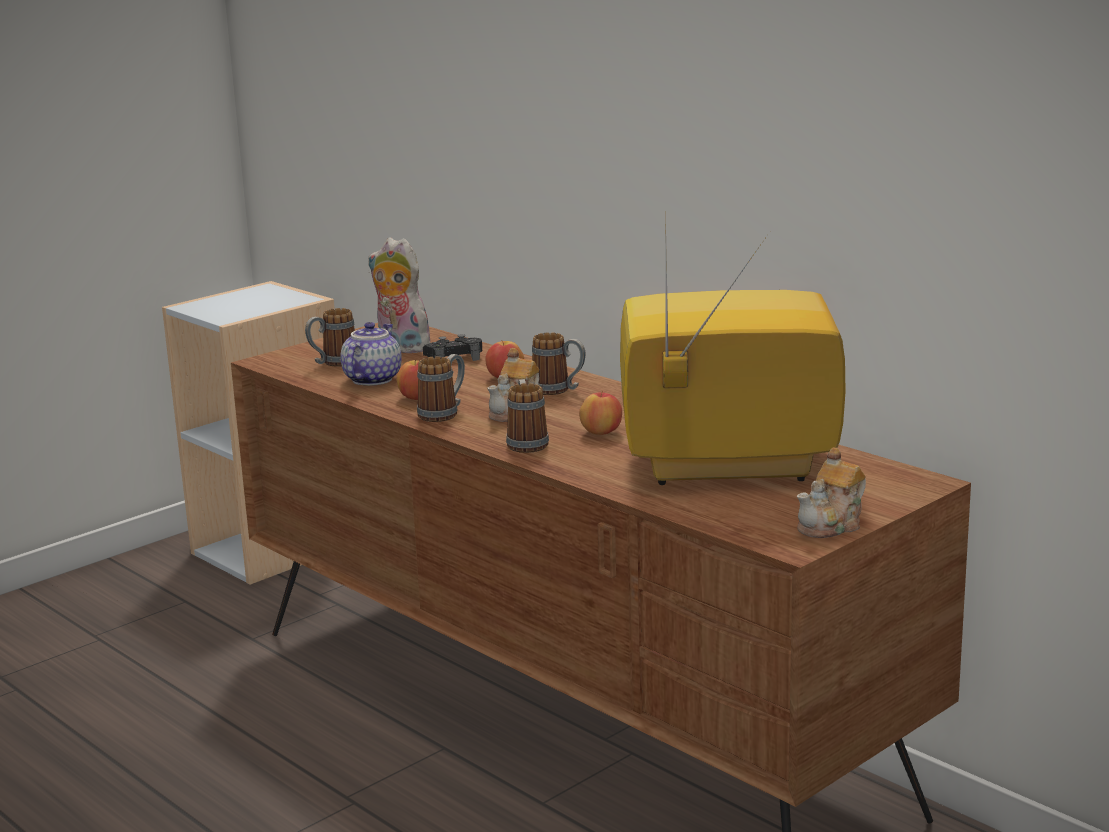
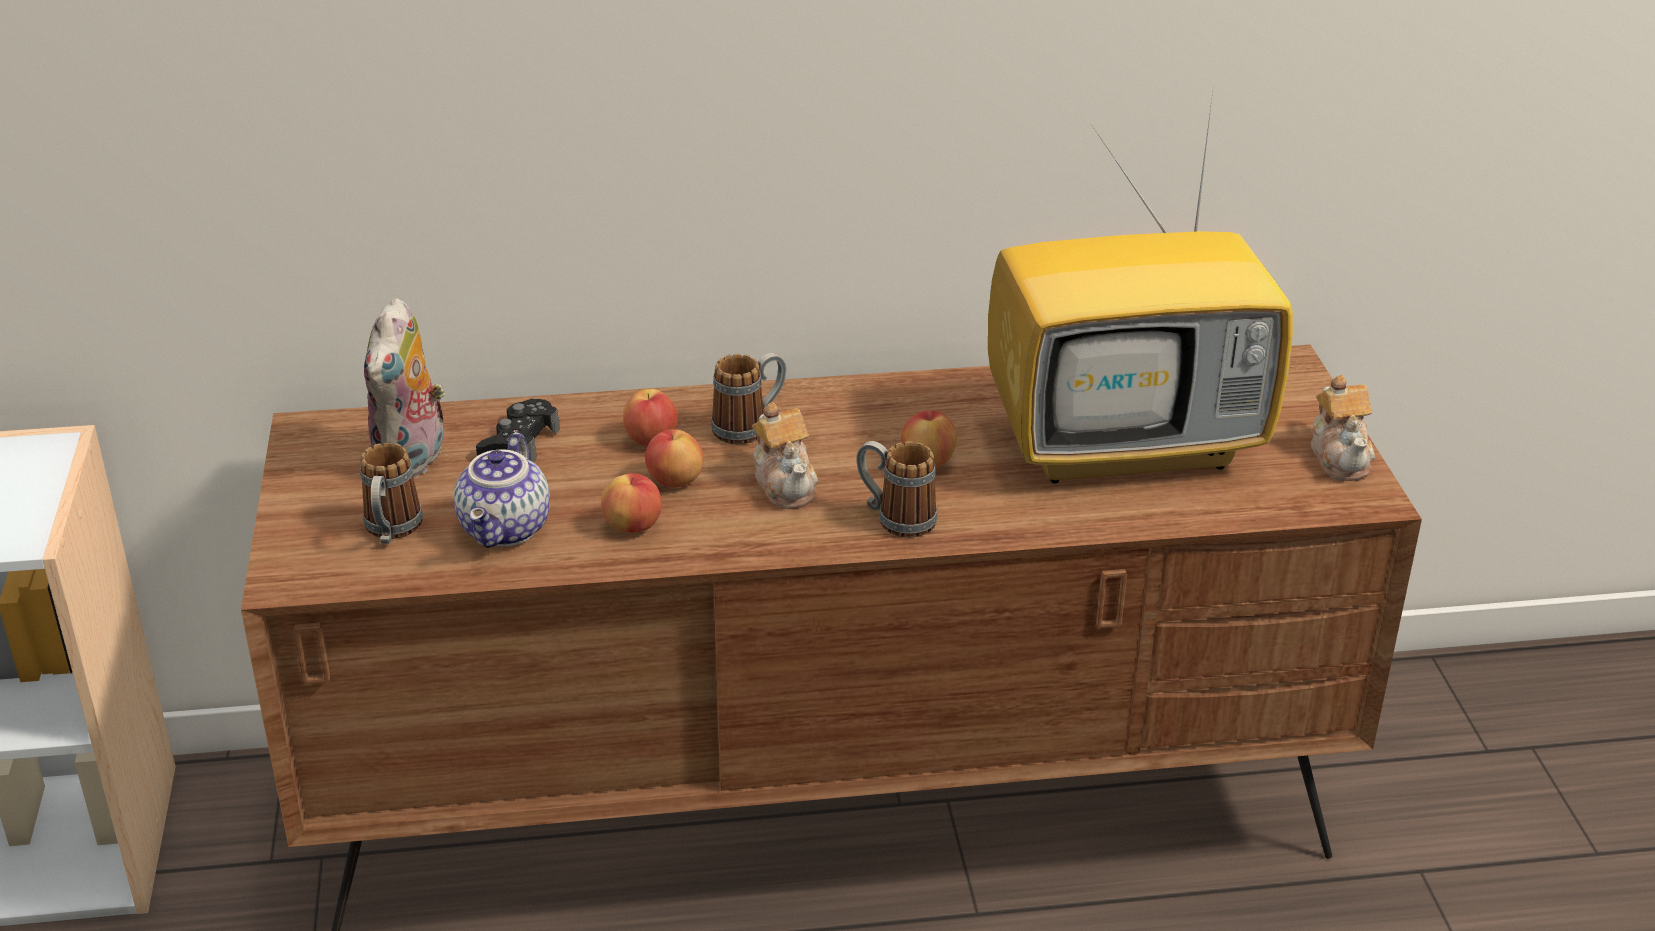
camera: 55 degrees left, 15 degrees up
teapot [341,322,402,386] -> teapot turned 135 degrees counterclockwise [454,432,550,548]
plush toy [368,237,430,353] -> plush toy turned 60 degrees counterclockwise [364,297,447,478]
mug [417,354,465,422] -> none
television [620,206,846,485] -> television turned 135 degrees counterclockwise [988,85,1293,484]
none -> apple [645,429,704,487]

